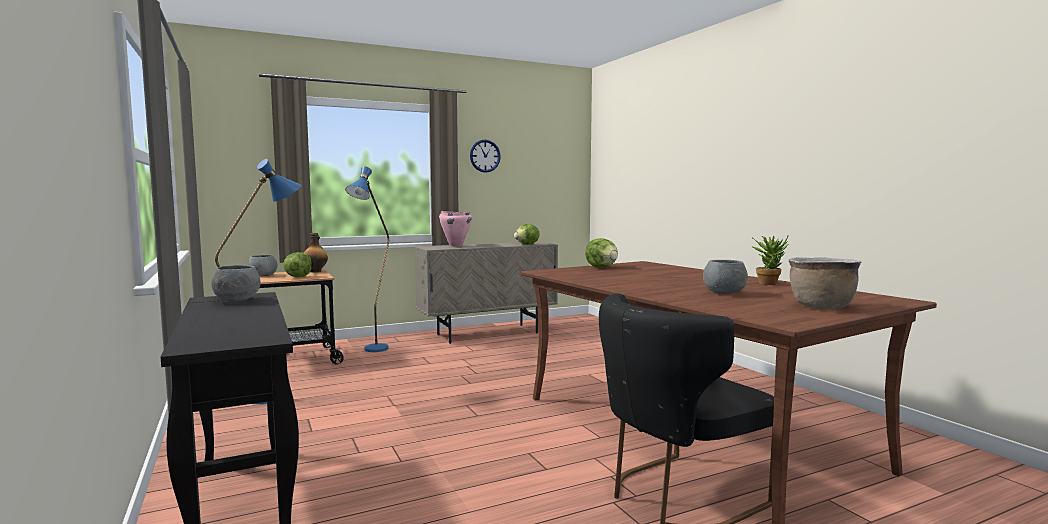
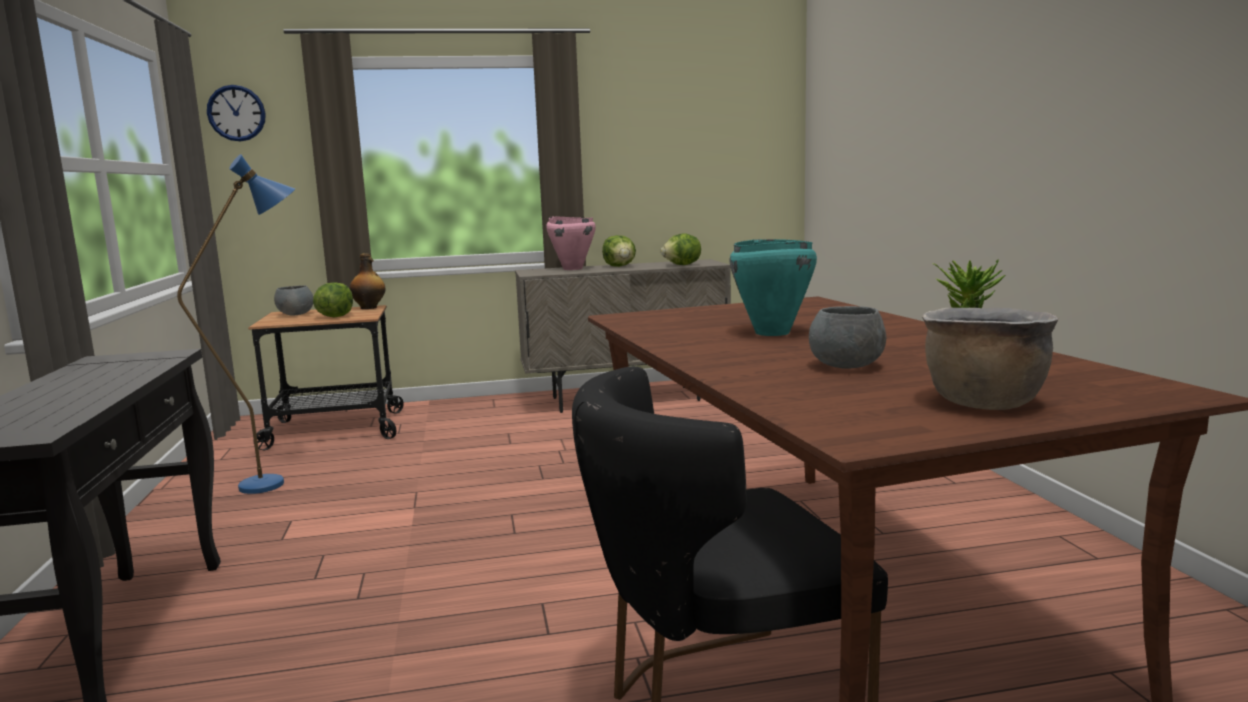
camera: 15 degrees right, 5 degrees up
grey bowl [211,265,261,302] -> none
blue floor lamp [345,167,389,352] -> none
wall clock [470,139,501,173] -> wall clock moved to [207,85,266,141]
lettuce [585,238,618,268] -> lettuce moved to [602,235,636,267]
none -> turquoise cooking pot [730,239,817,336]

